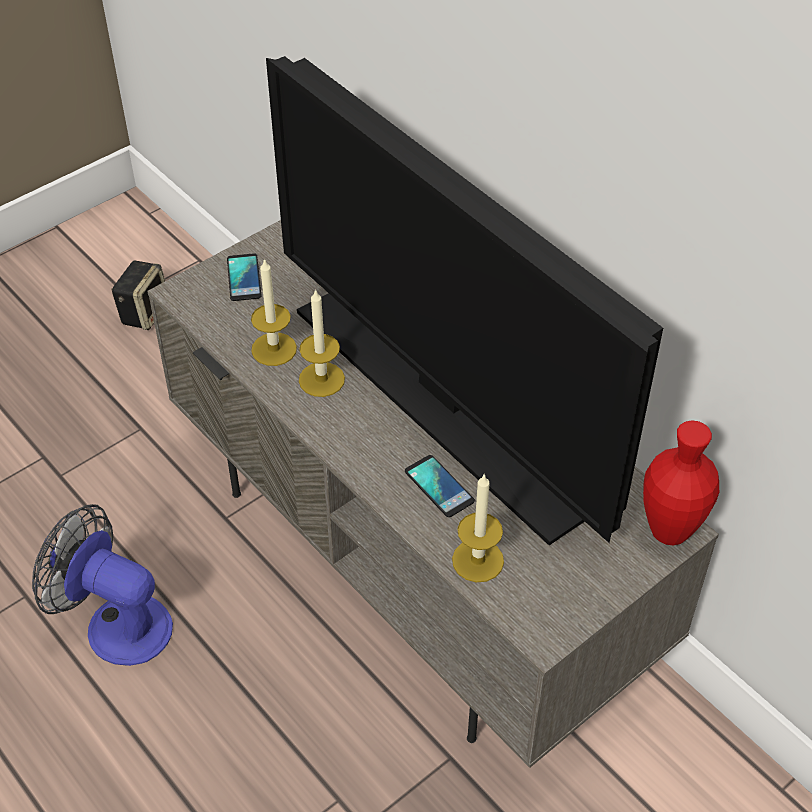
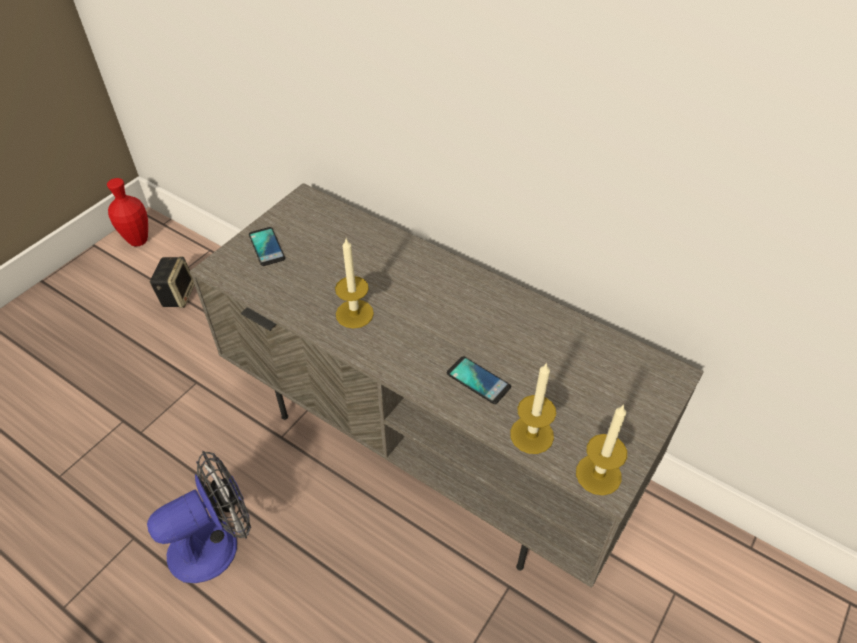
camera: 15 degrees left, 0 degrees up
fan [32,504,173,666] -> fan turned 135 degrees clockwise [147,451,251,583]
candle [251,258,297,366] -> candle moved to [576,404,627,495]
television [266,56,663,545] -> none
red vase [643,420,719,546] -> red vase moved to [107,178,148,247]

